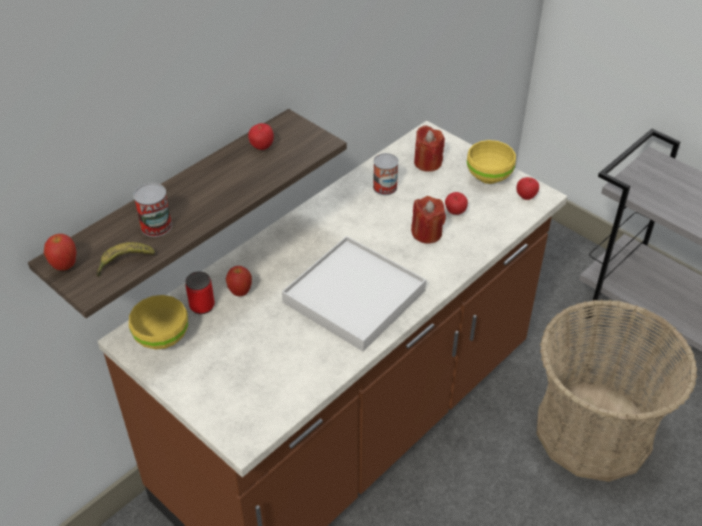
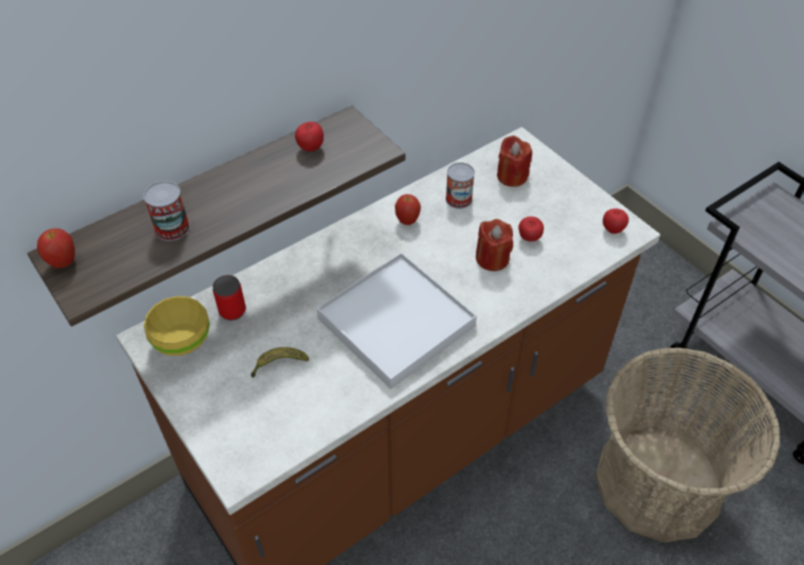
camera: 10 degrees right, 5 degrees up
banana [96,242,155,277] -> banana moved to [251,347,309,378]
apple [226,266,252,296] -> apple moved to [395,194,421,225]
yellow bowl [467,140,516,184] -> none

